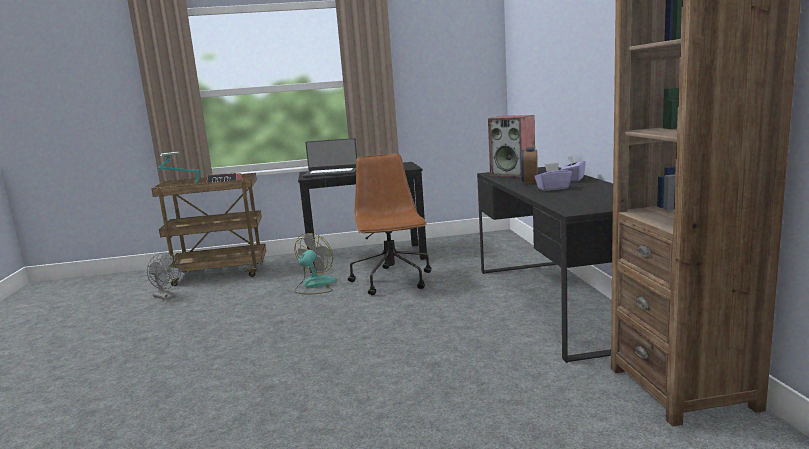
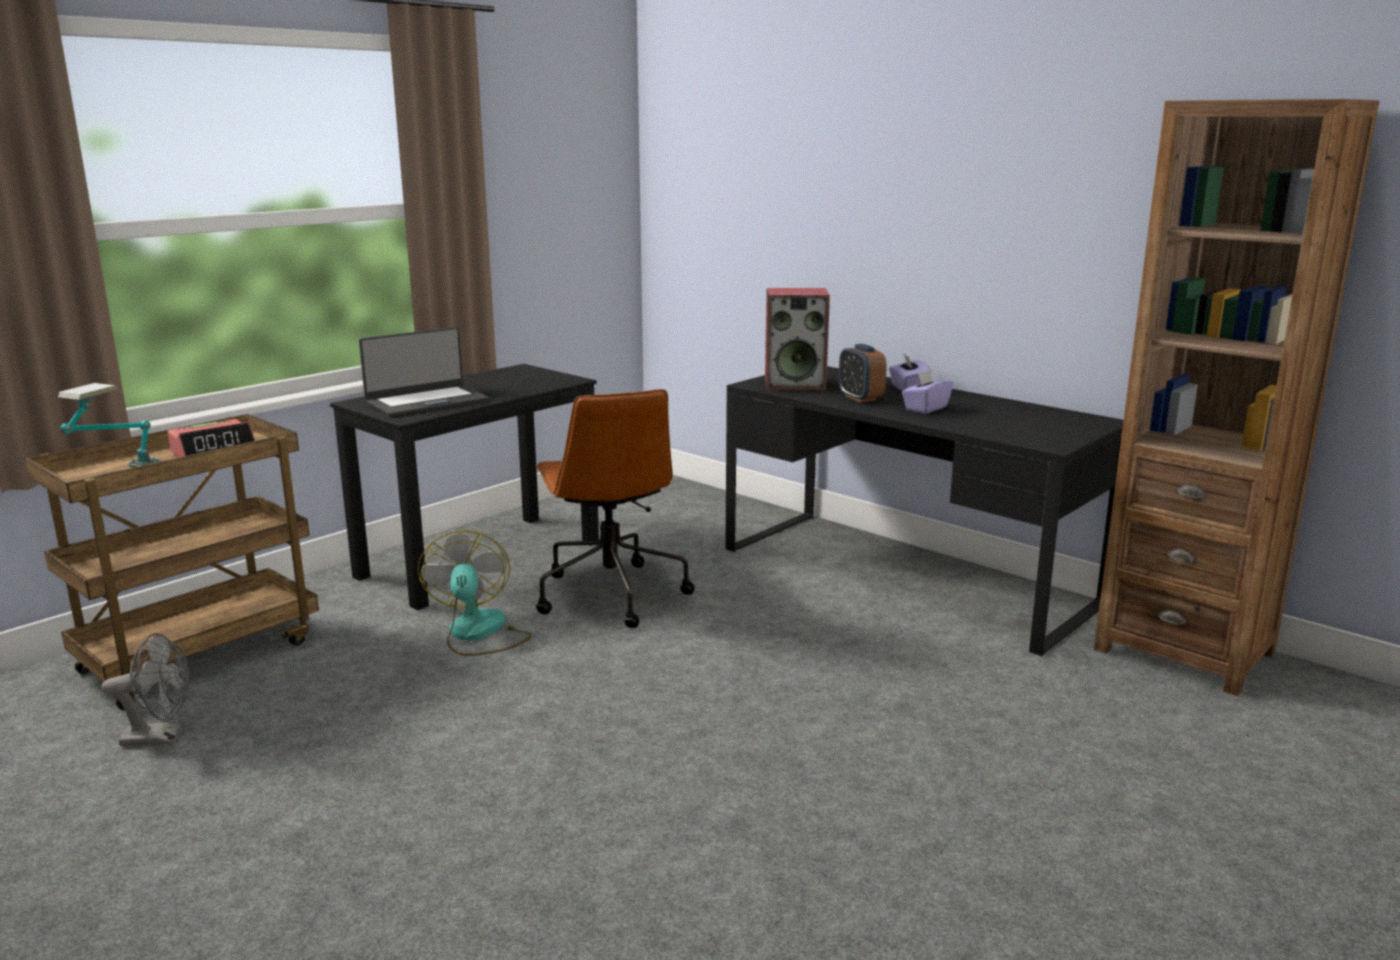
camera: 40 degrees left, 5 degrees up
brown office chair [348,154,432,295] -> brown office chair turned 150 degrees counterclockwise [536,389,695,628]

